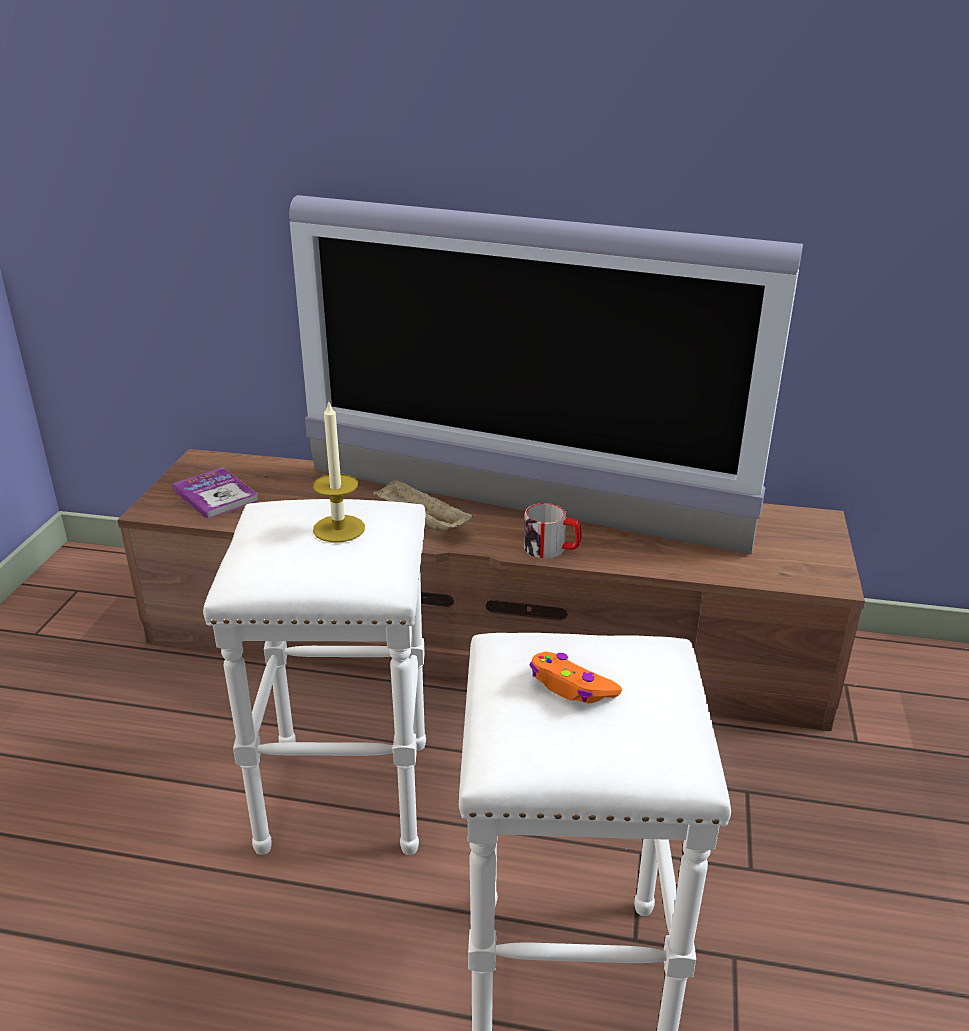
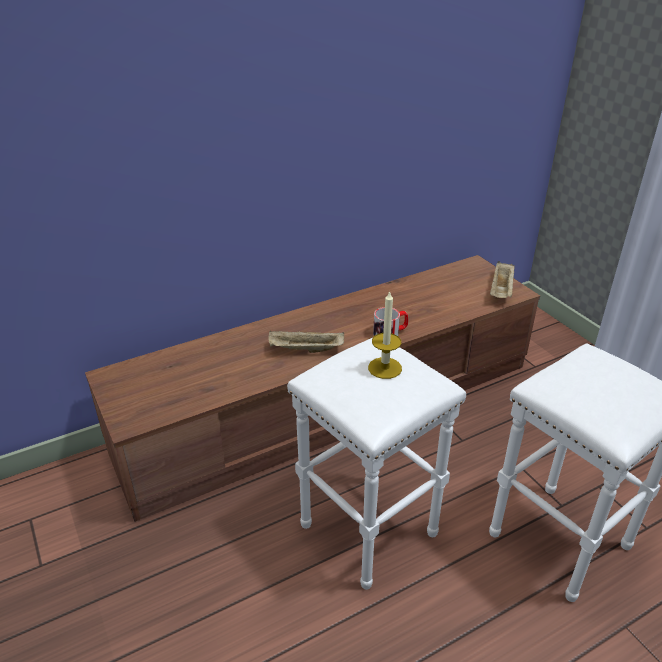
camera: 40 degrees left, 5 degrees up
book [172,467,258,519] -> none
television [289,195,803,555] -> none
orange game controller [529,651,622,703] -> none
none -> beige tray [490,261,515,298]

